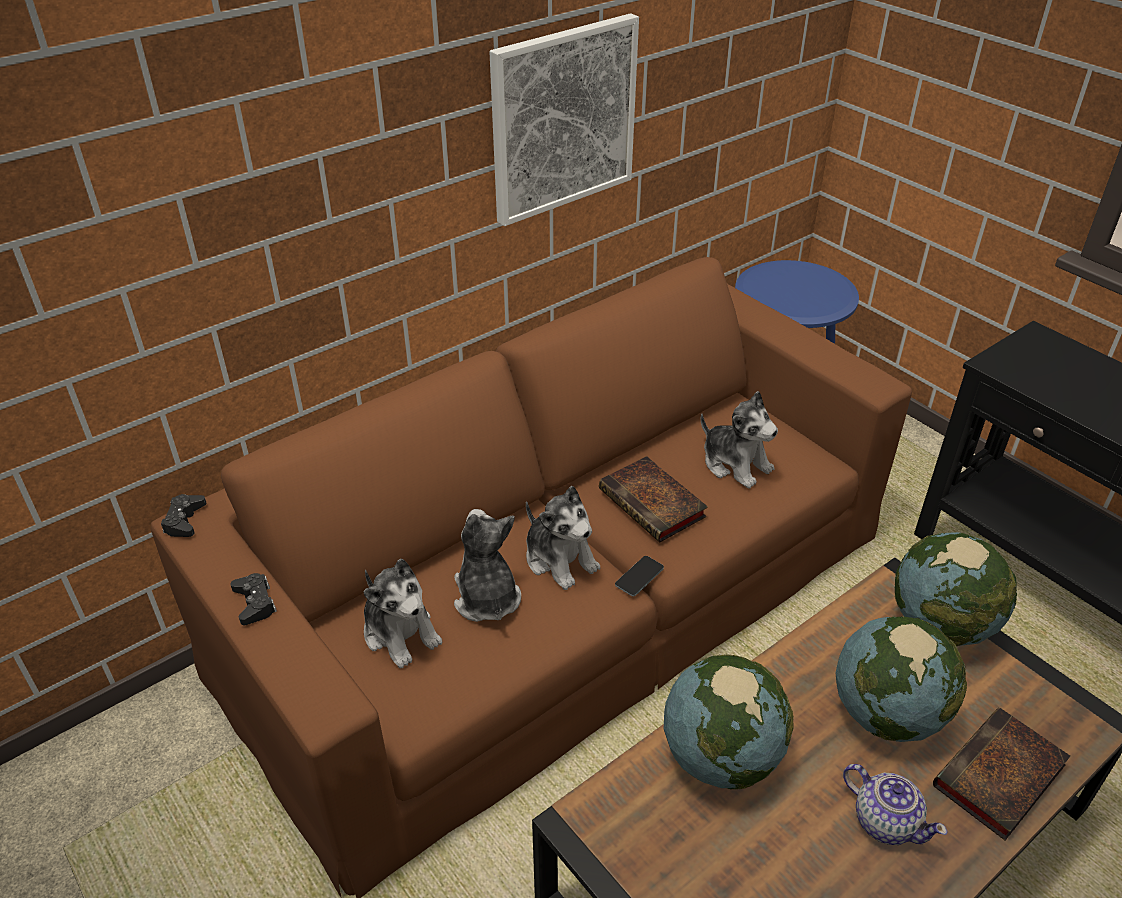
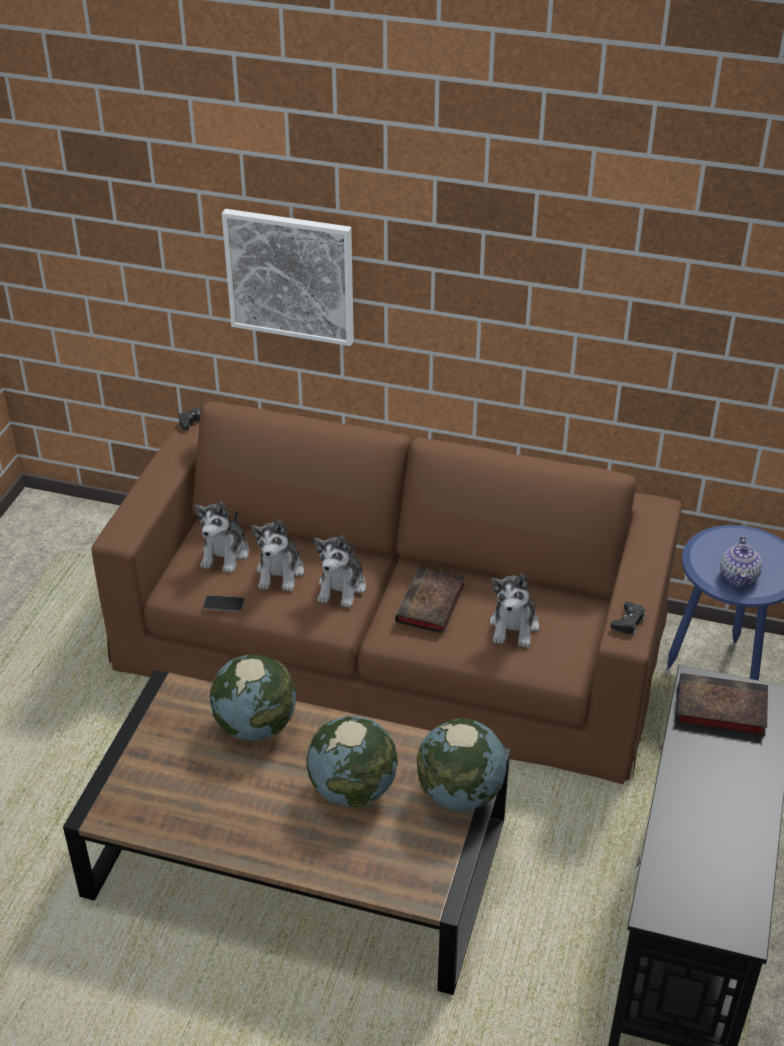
camera: 55 degrees right, 0 degrees up
black game controller [230,573,277,625] -> black game controller moved to [611,601,646,635]
plush toy [454,509,521,622] -> plush toy turned 150 degrees clockwise [251,520,304,591]
picture [489,13,639,226] -> picture moved to [222,209,354,346]
phone [615,556,664,596] -> phone moved to [203,595,244,611]
teapot [843,764,947,845] -> teapot moved to [720,536,762,587]
book [933,708,1071,840] -> book moved to [676,673,768,736]

